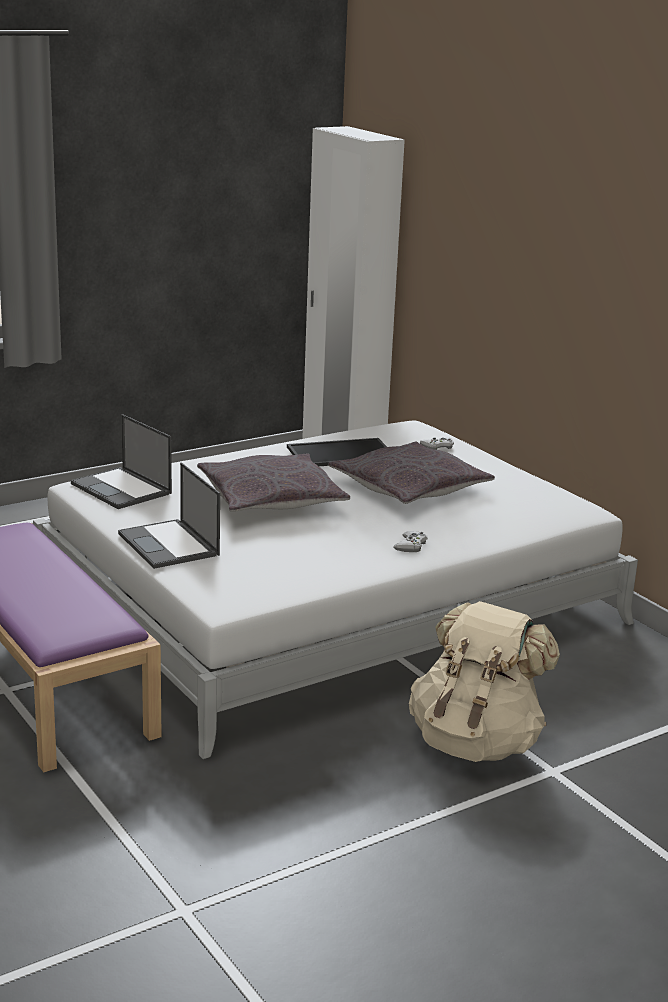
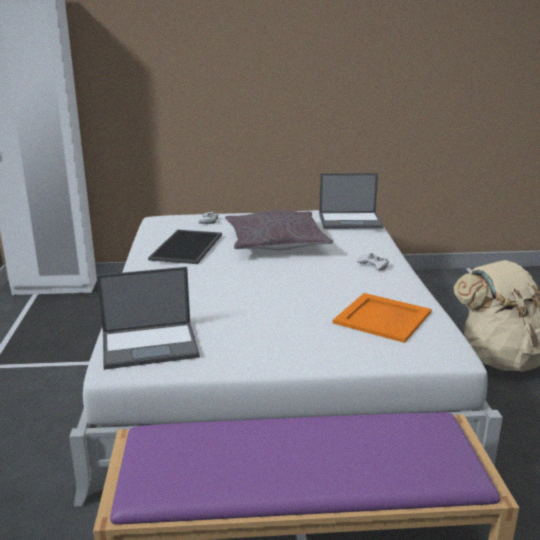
camera: 60 degrees left, 0 degrees up
laptop [118,462,220,569] -> laptop moved to [319,173,384,229]
grey pillow [197,453,350,512] -> none
none -> orange tray [333,293,431,343]

